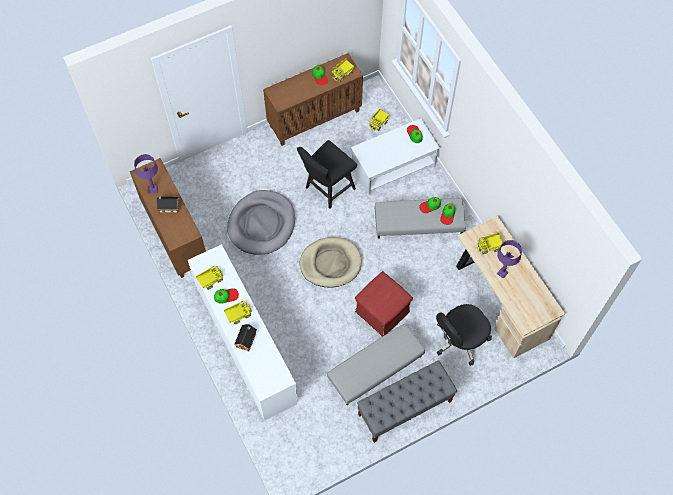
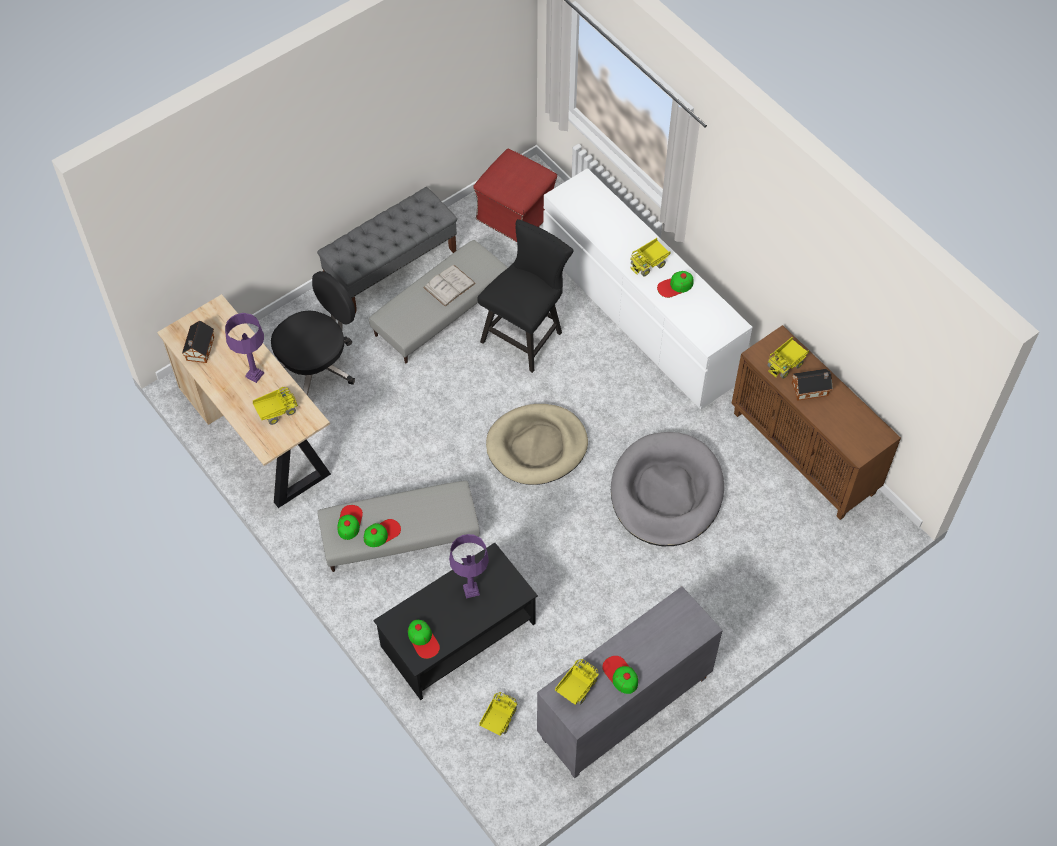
camera: 170 degrees right, 5 degrees down
purple table lamp [134,154,158,194] -> purple table lamp moved to [449,534,489,598]
toy truck [196,266,224,290] -> toy truck moved to [767,337,809,379]
toy house [234,324,257,351] -> toy house moved to [182,321,214,363]
brown cabinet [263,53,363,146] -> grey cabinet [537,586,723,778]
black chair [297,140,357,209] -> black chair moved to [477,219,574,373]
white coffee table [351,118,440,195] -> black coffee table [373,543,538,700]
red ottoman [355,271,413,337] -> red ottoman moved to [473,148,557,242]
none -> white book [423,265,476,307]

